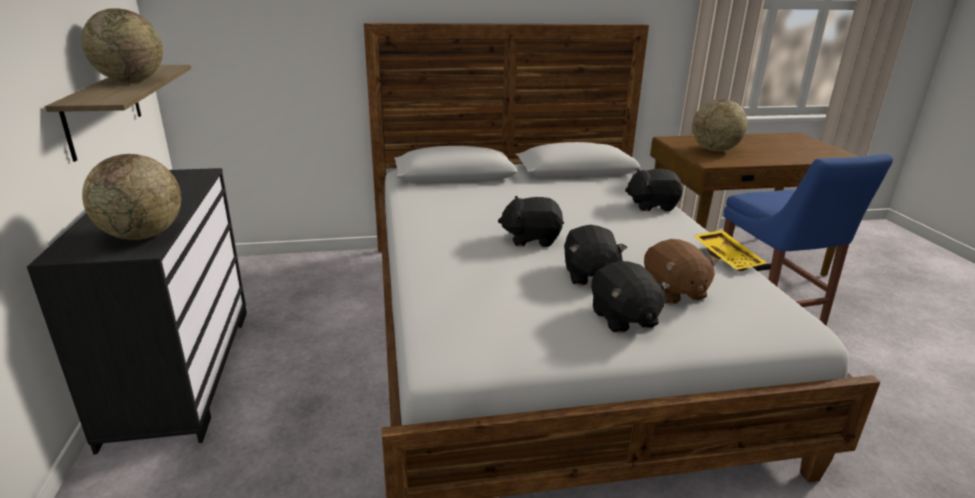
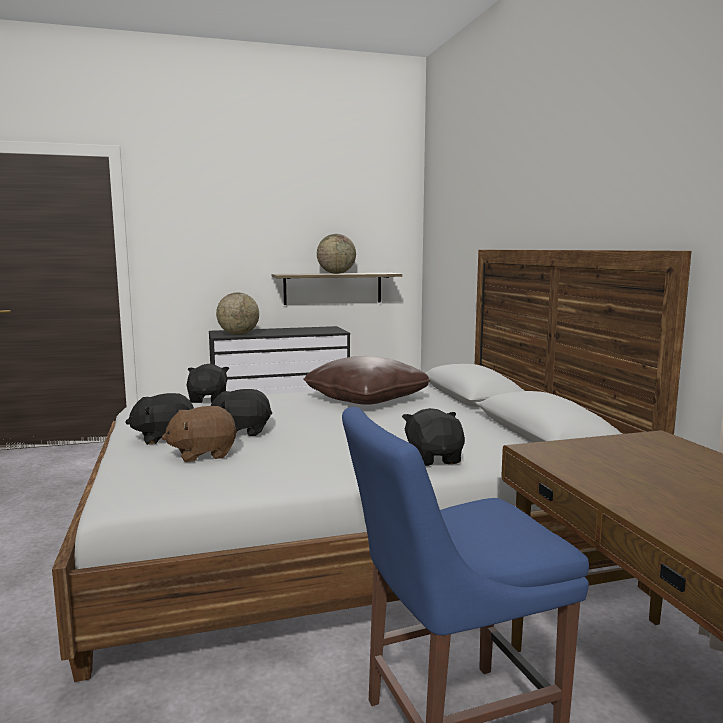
camera: 85 degrees right, 15 degrees down
black plush toy [498,196,564,247] -> black plush toy moved to [186,364,229,403]
globe [692,99,747,152] -> none
yellow tray [693,230,767,271] -> none
none -> brown pillow [303,356,431,405]

